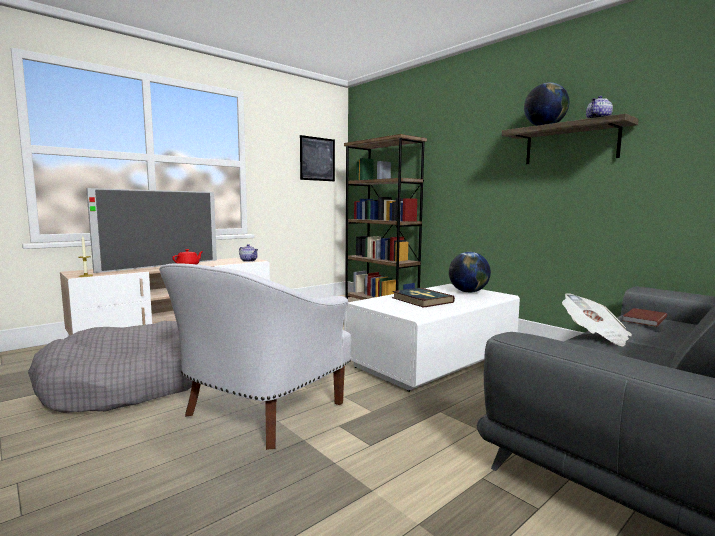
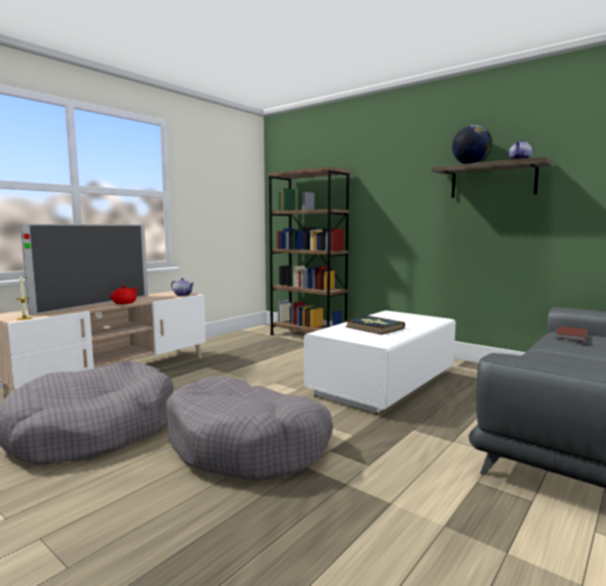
camera: 10 degrees left, 0 degrees up
white armchair [159,263,352,450] -> grey dog bed [166,376,333,481]
picture [300,135,335,181] -> none
globe [449,252,491,293] -> none
newspaper [562,293,632,347] -> none

